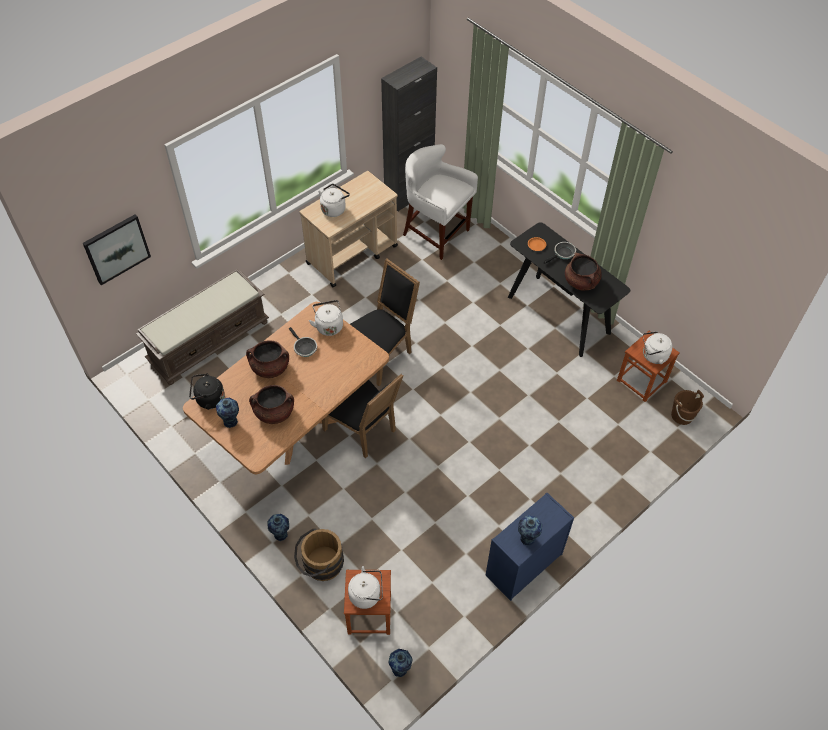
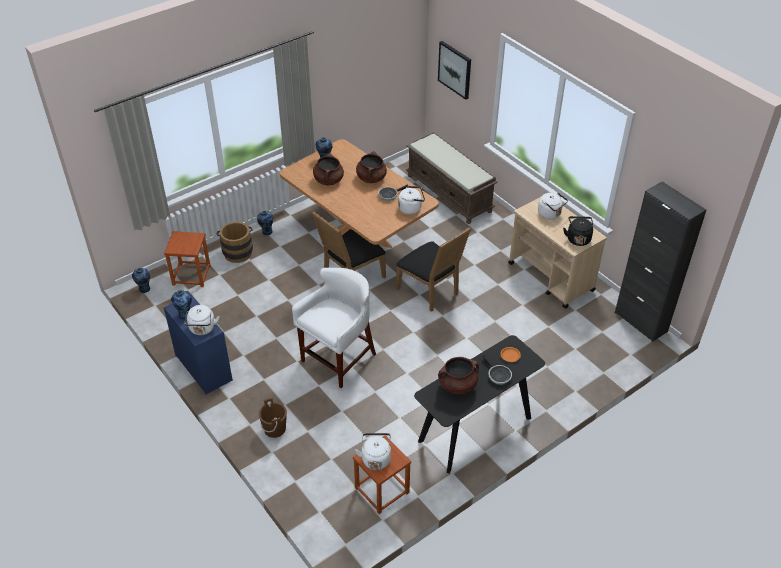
camera: 95 degrees right, 10 degrees down
black kettle [189,374,225,410] -> black kettle moved to [563,216,593,246]
white kettle [348,566,383,609] -> white kettle moved to [184,305,219,335]
white stool [403,144,478,260] -> white stool moved to [292,268,376,388]
brown bucket [671,390,704,425] -> brown bucket moved to [259,398,287,438]

